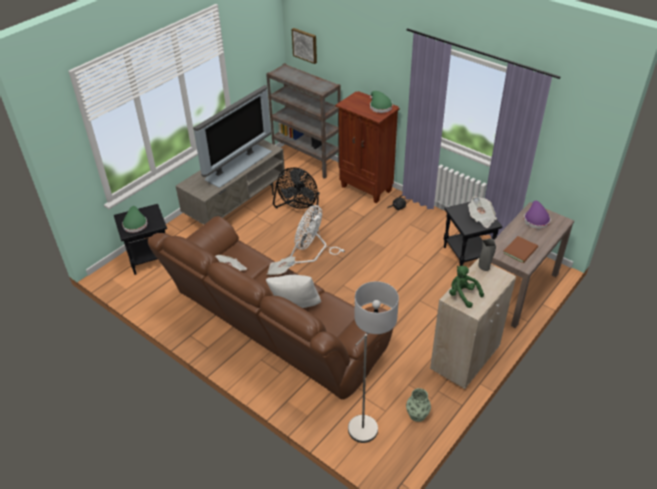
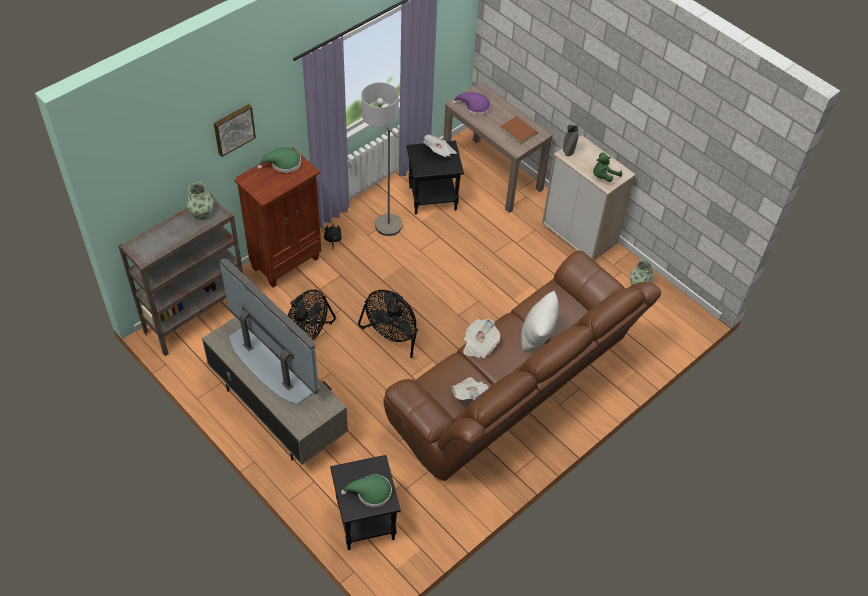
camera: 85 degrees left, 10 degrees up
white fan [291,205,345,264] -> black fan [358,290,418,358]
picture [292,28,317,64] -> picture moved to [214,104,256,157]
grey floor lamp [348,281,399,443] -> grey floor lamp moved to [361,82,402,236]
none -> vase [187,182,214,220]

